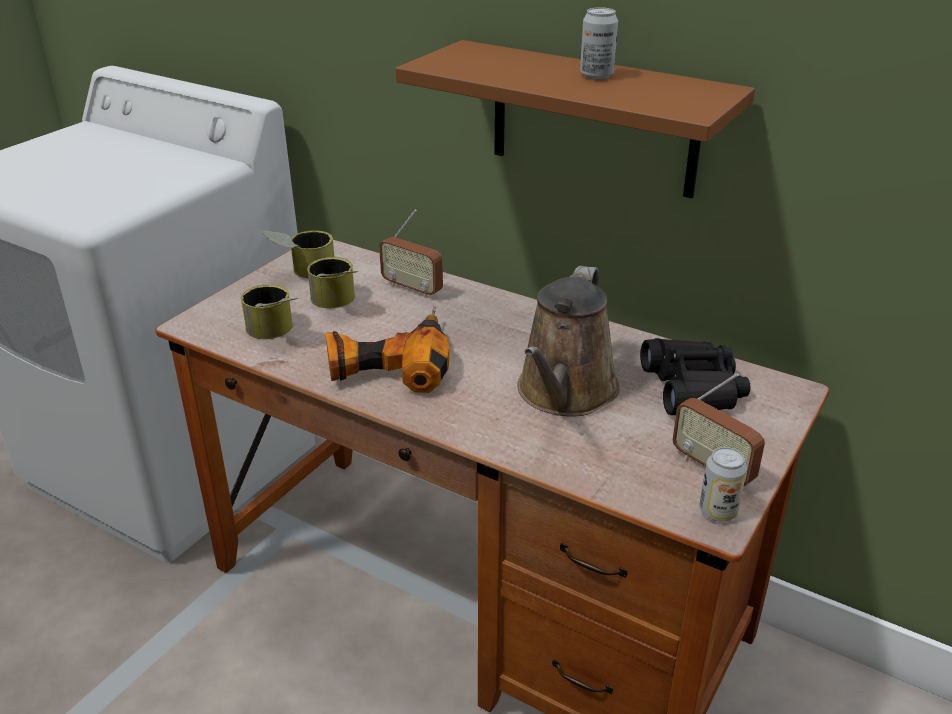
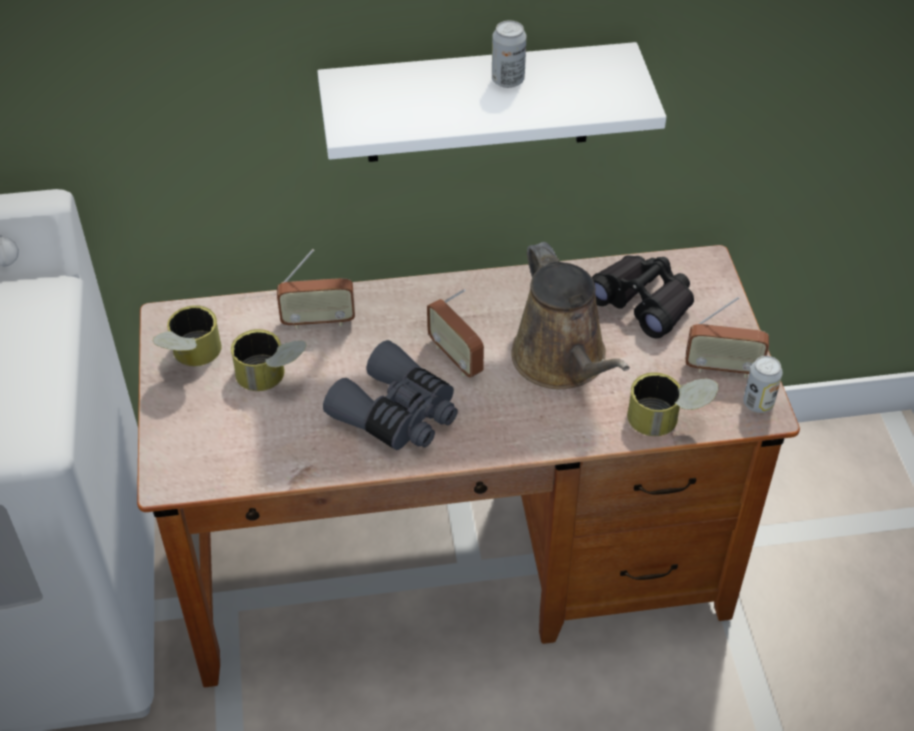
camera: 40 degrees left, 15 degrees up
can [241,284,298,339] -> can moved to [627,372,719,436]
power drill [326,306,449,393] -> grey binoculars [323,340,458,450]
brown shelf [396,40,755,198] -> white shelf [317,42,666,162]
none -> radio [427,289,484,378]

